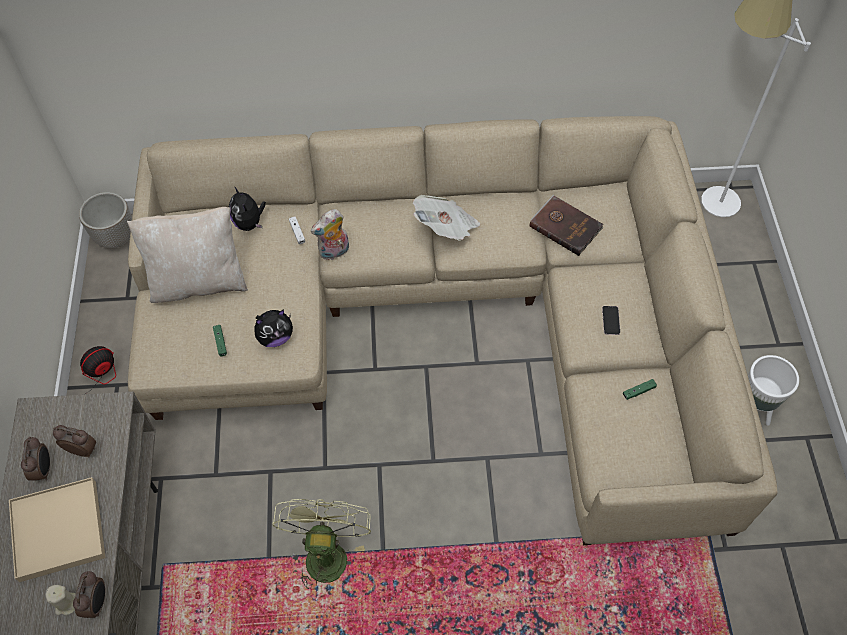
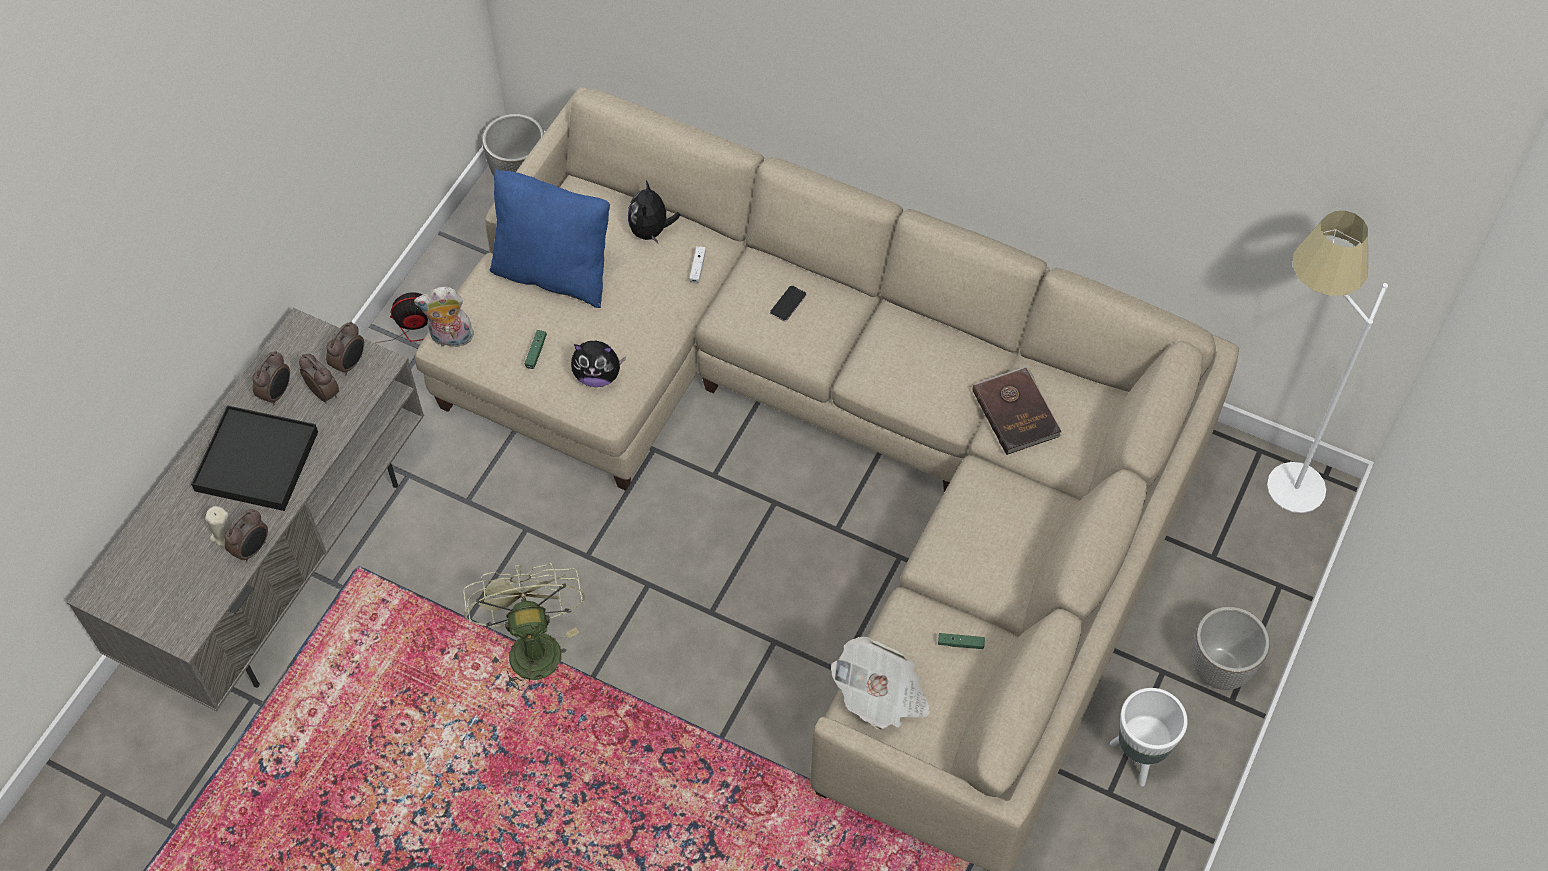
camera: 30 degrees right, 0 degrees up
beige tray [9,477,105,582] -> black tray [191,405,318,511]
beige pillow [127,207,248,303] -> blue pillow [490,168,610,308]
green fan [272,499,371,589] -> green fan turned 45 degrees counterclockwise [463,563,585,691]
plush toy [311,209,349,260] -> plush toy moved to [414,287,474,347]
newspaper [413,195,480,241] -> newspaper moved to [831,637,930,730]
phone [602,306,620,335] -> phone moved to [770,285,807,322]
none -> alarm clock [326,322,364,376]
none -> planter [1191,606,1270,690]

